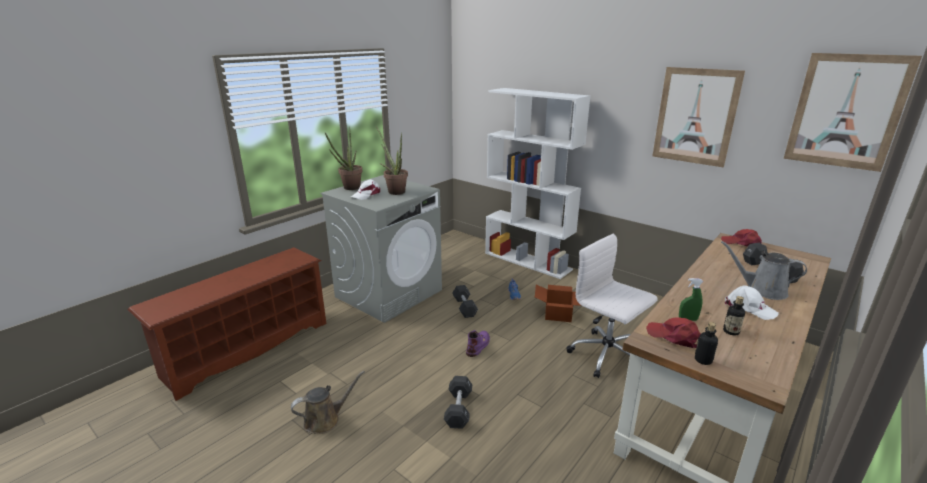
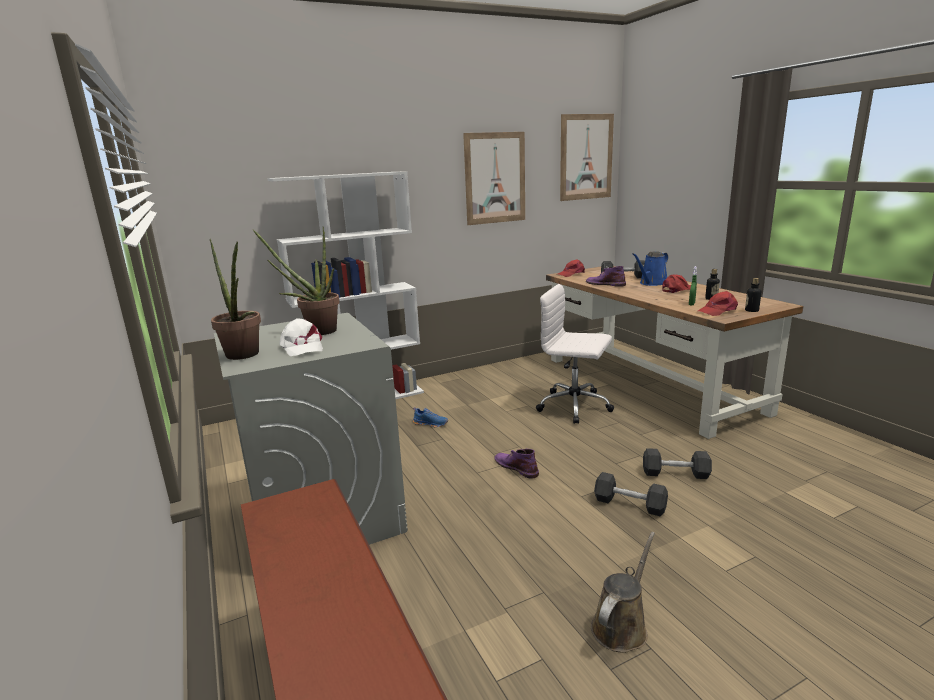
camera: 65 degrees left, 5 degrees down
brown watering can [291,371,365,434] -> brown watering can turned 45 degrees clockwise [591,532,655,653]
black dumbbell [453,285,478,318] -> black dumbbell moved to [643,448,712,479]
cardboard box [535,285,581,322] -> none
white office chair [567,234,658,378] -> white office chair turned 45 degrees clockwise [536,284,614,424]
grey watering can [721,241,807,300] -> blue watering can [632,252,668,286]
white cap [725,285,779,320] -> red cap [662,274,697,293]
none -> purple boot [586,266,626,287]

